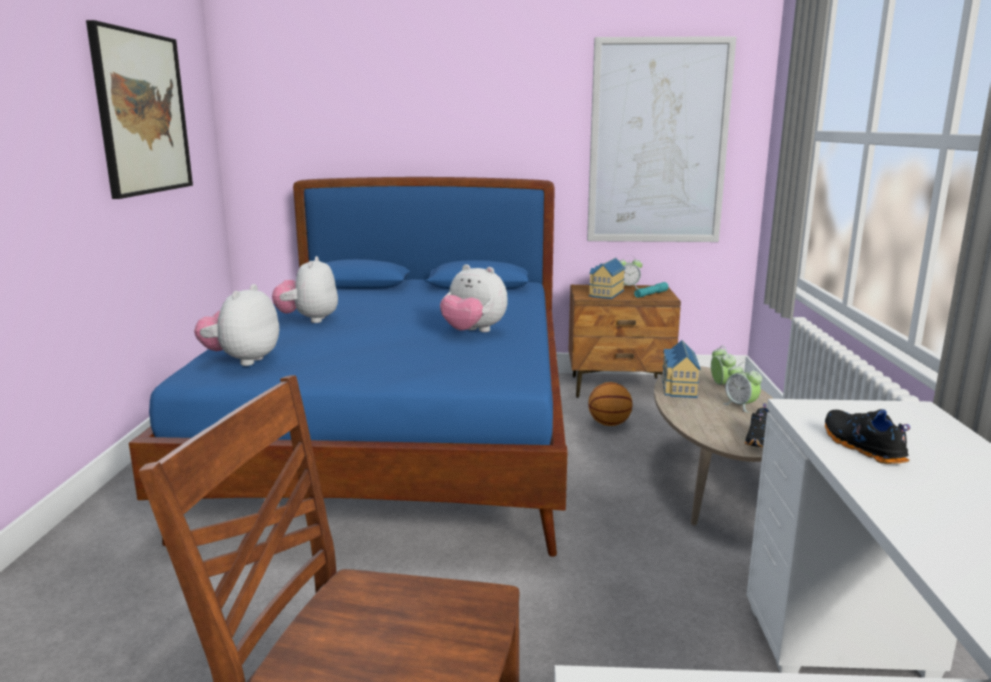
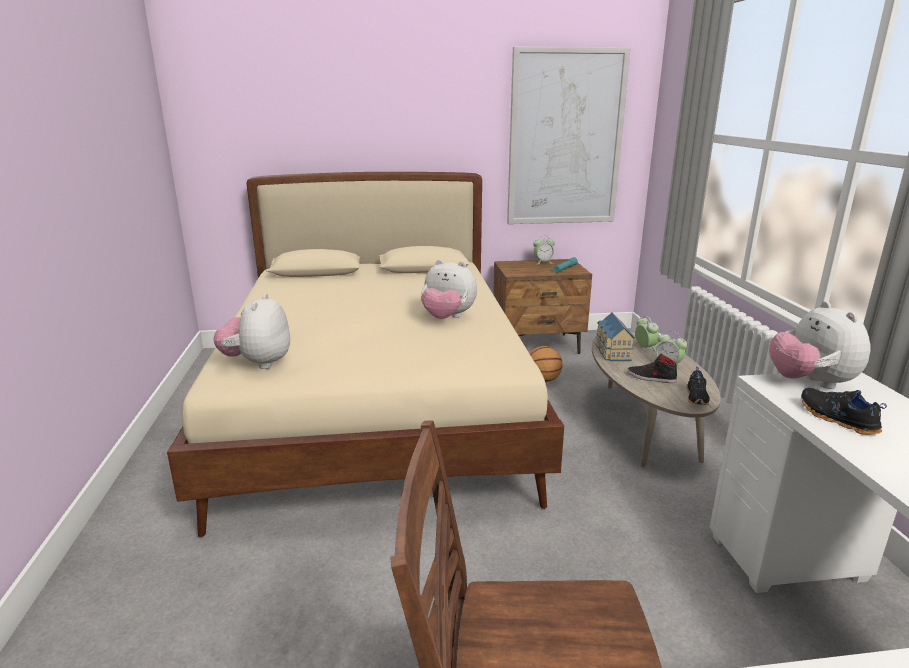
camera: 10 degrees left, 5 degrees up
picture [86,20,193,199] -> none
blue bed [129,177,568,557] -> beige bed [167,172,564,537]
plush toy [272,256,338,323] -> plush toy moved to [769,301,871,389]
toy house [589,258,625,299] -> none
none -> black shoe [627,354,677,383]

